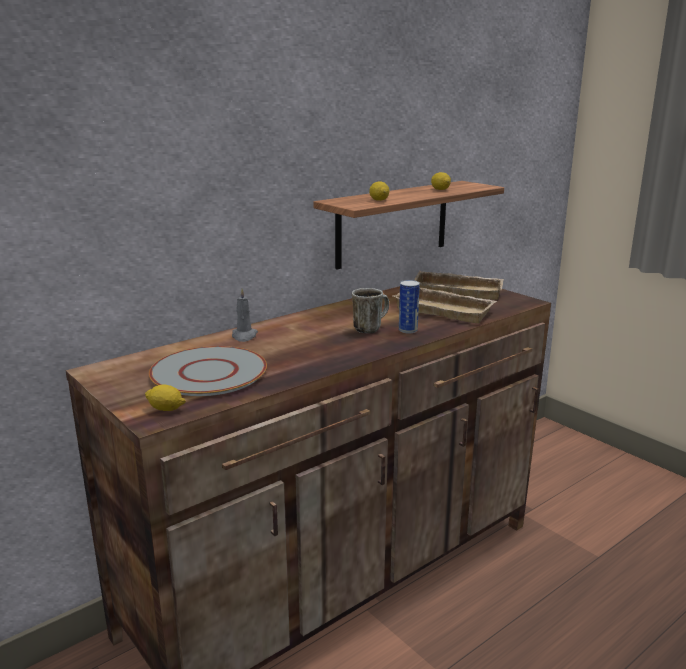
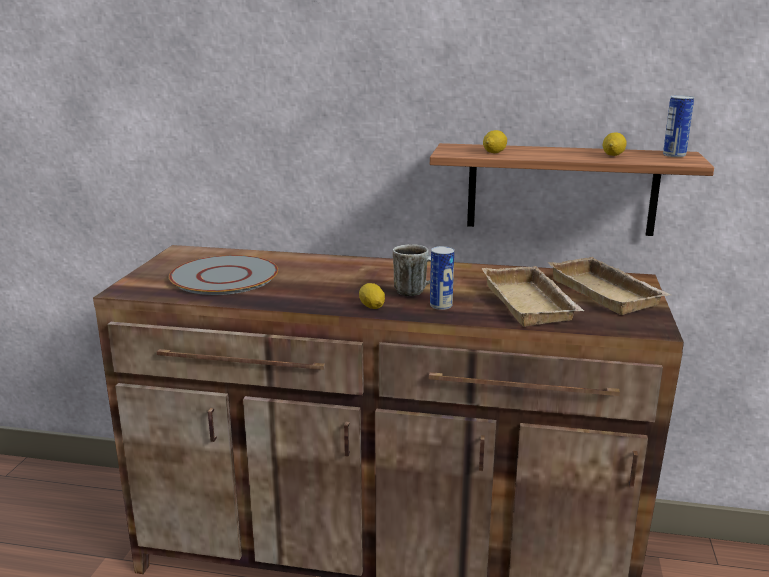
camera: 50 degrees right, 0 degrees up
lemon [145,384,186,411] -> lemon moved to [359,283,385,309]
grey candle [232,289,258,342] -> none
none -> can [663,95,694,157]

